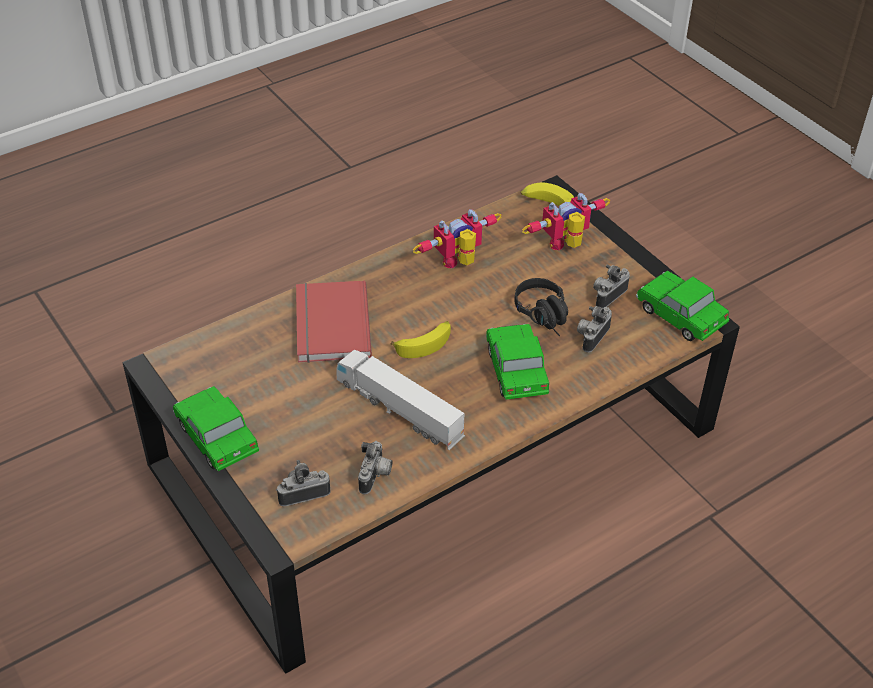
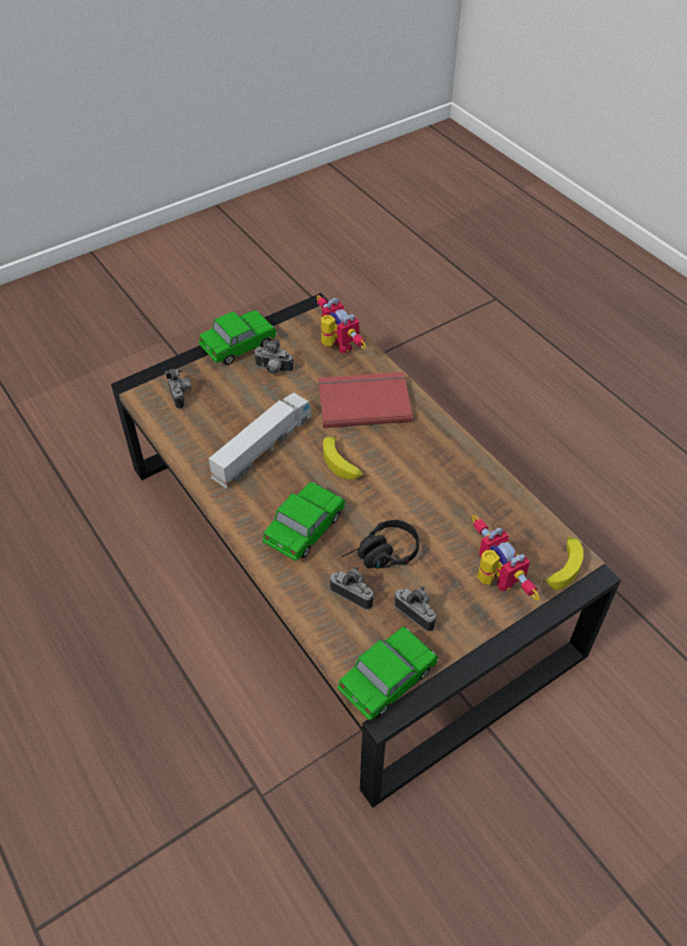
camera: 90 degrees right, 5 degrees up
camera [358,441,392,494] -> camera moved to [254,339,293,374]
toy robot [413,209,502,268] -> toy robot moved to [316,295,366,353]
toy car [486,324,549,400] -> toy car turned 45 degrees counterclockwise [263,482,346,561]

